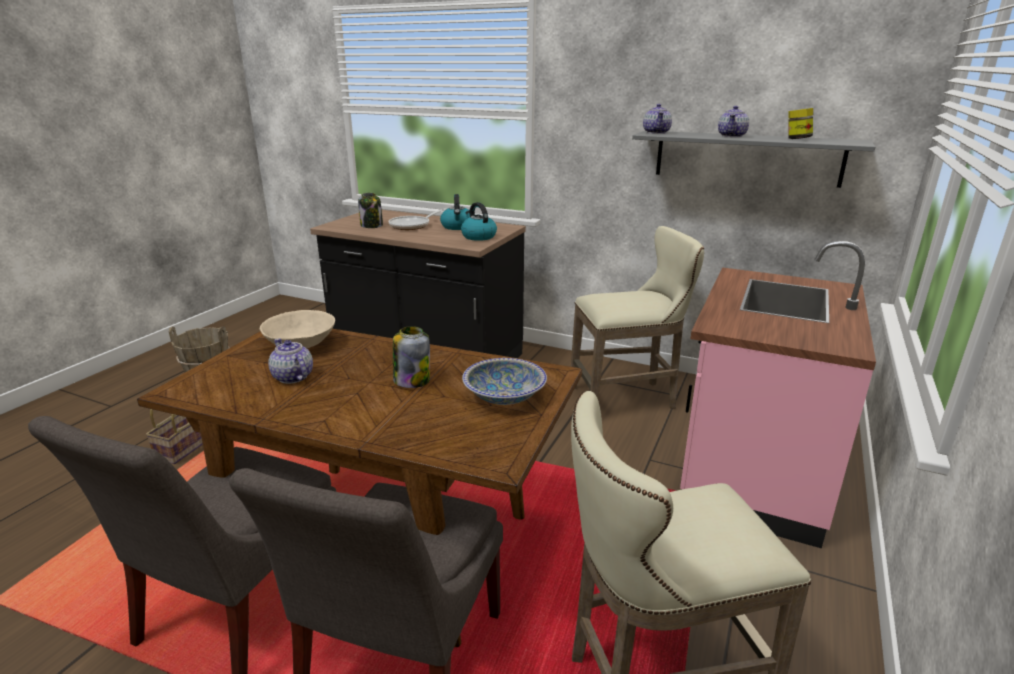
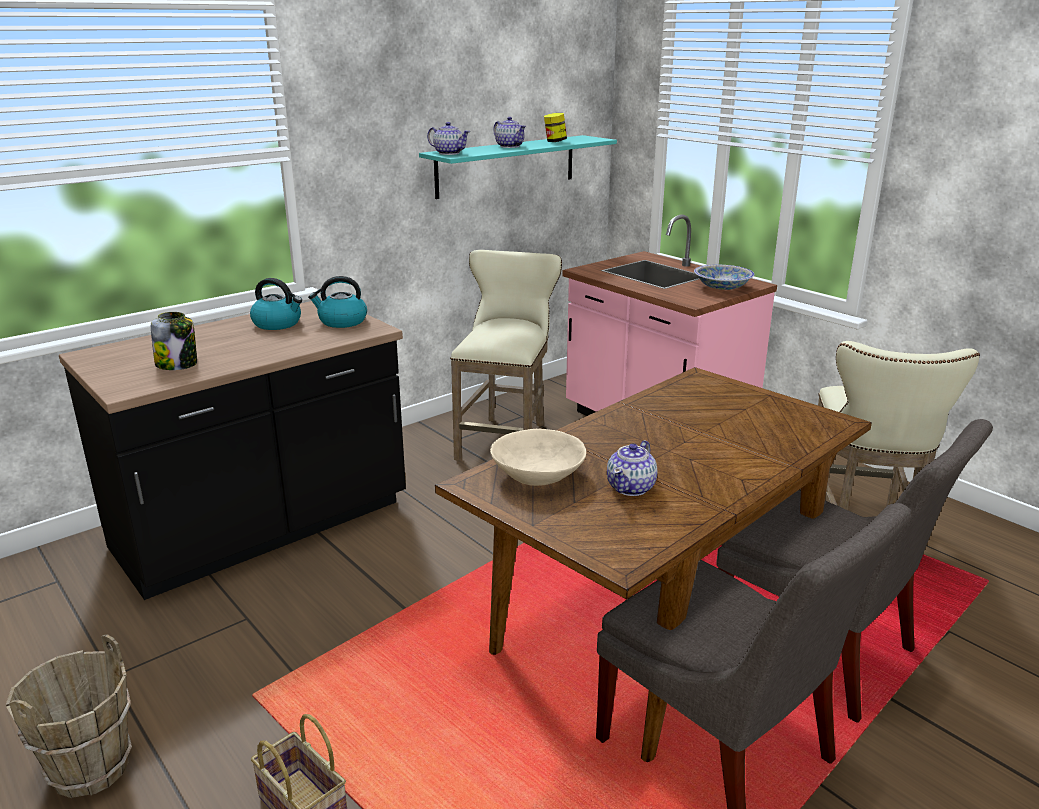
camera: 65 degrees left, 0 degrees up
teapot [268,339,313,384] -> teapot turned 45 degrees counterclockwise [607,440,657,496]
frying pan [388,208,446,230] -> none
jar [393,326,430,388] -> none
bowl [462,358,547,405] -> bowl moved to [694,265,754,290]
grey shelf [632,130,875,188] -> turquoise shelf [419,135,617,199]

